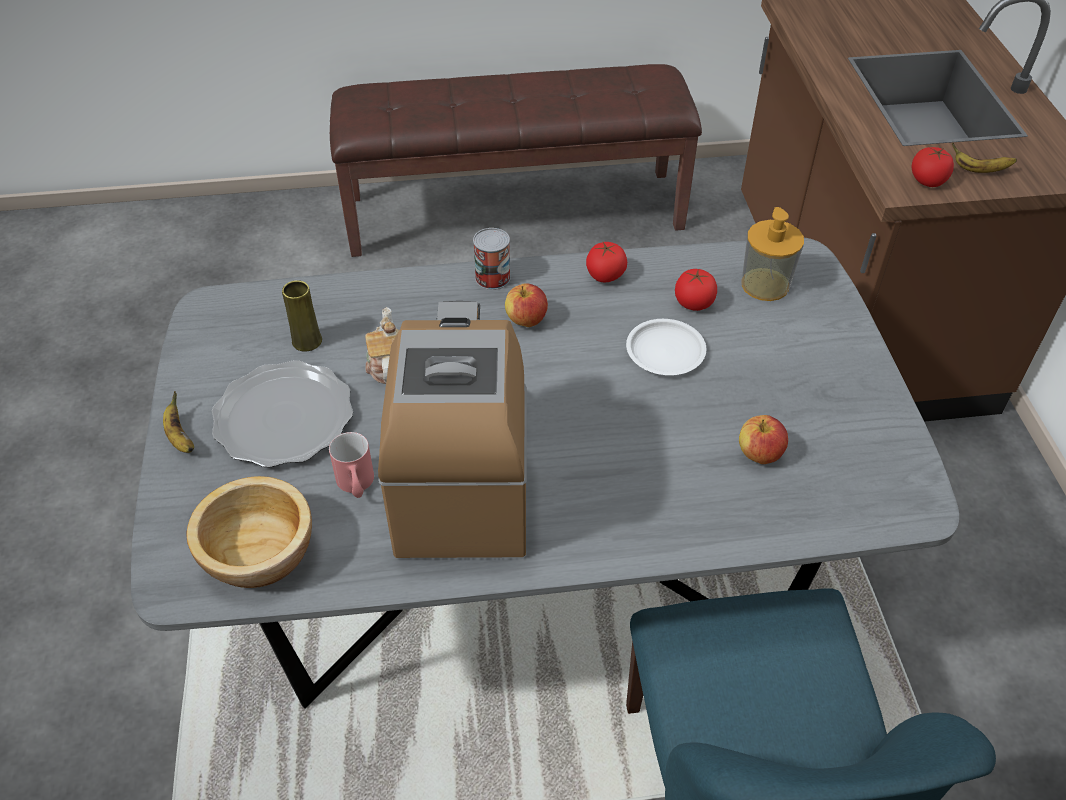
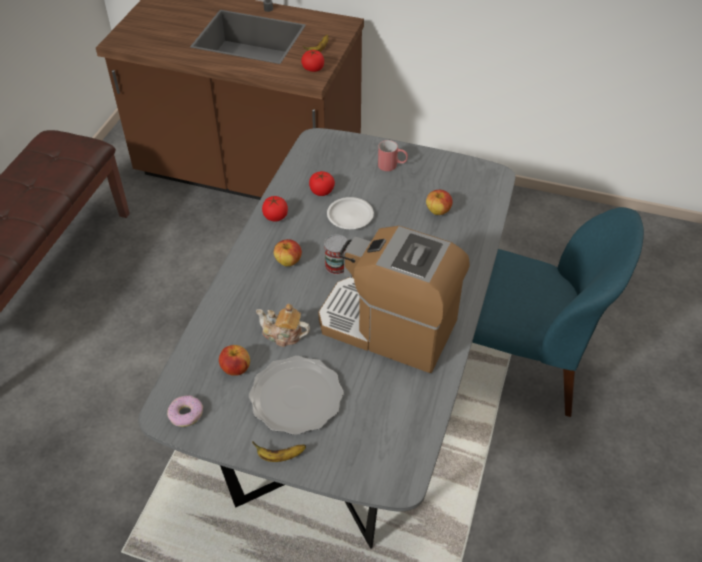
camera: 65 degrees left, 0 degrees up
bowl [186,476,312,588] -> none
yellow vase [282,280,322,352] -> apple [219,345,250,376]
red mug [329,432,374,498] -> red mug moved to [378,140,408,171]
can [473,228,511,290] -> can moved to [324,235,348,275]
soap dispenser [742,207,804,301] -> none
none -> donut [167,395,203,427]

